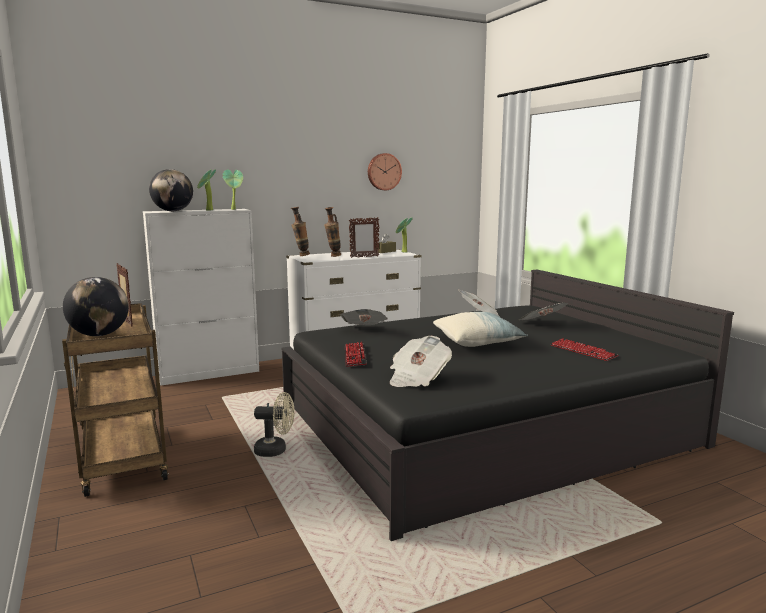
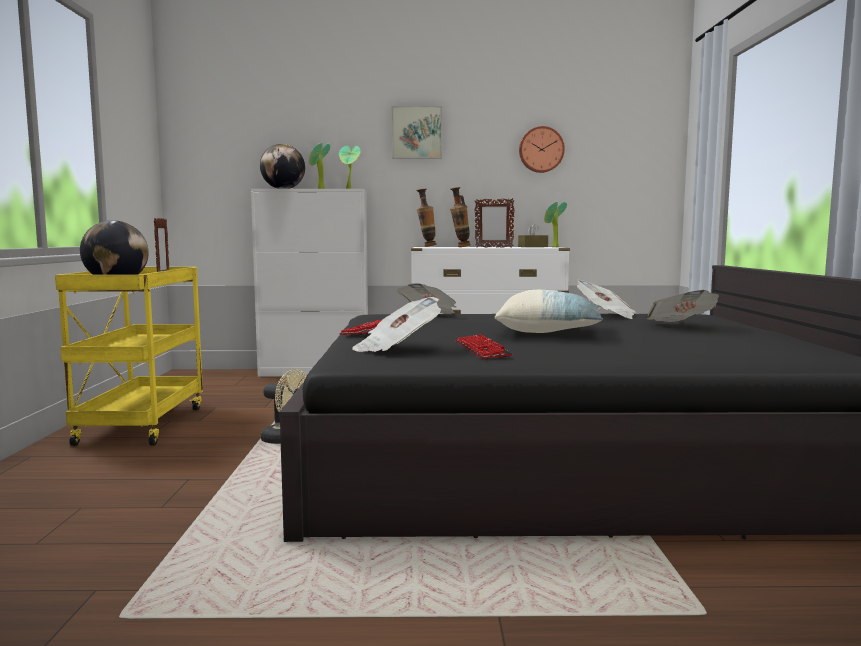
camera: 25 degrees right, 5 degrees down
brown cart [62,303,168,497] -> yellow cart [55,267,203,446]
keyboard [551,338,618,361] -> keyboard moved to [455,334,512,359]
none -> picture [391,106,442,159]

